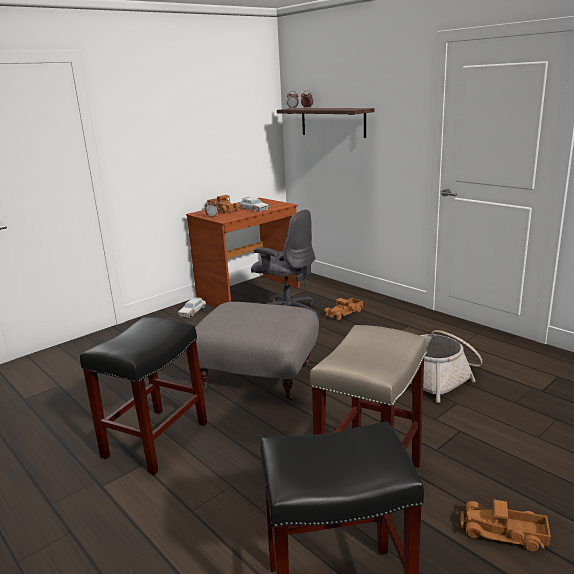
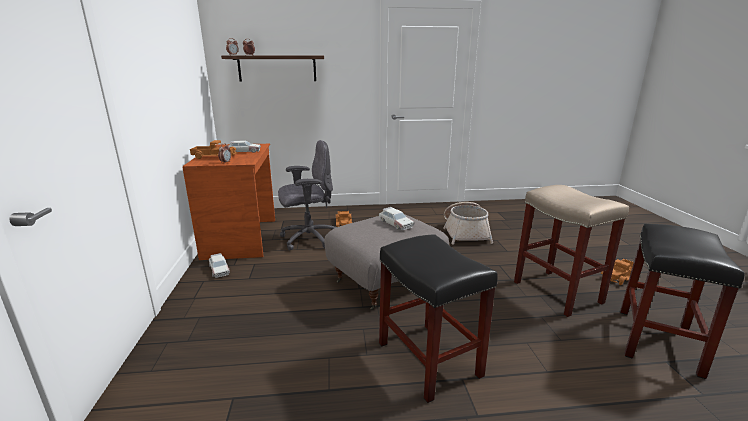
camera: 55 degrees left, 0 degrees up
none -> toy car [379,207,414,230]

